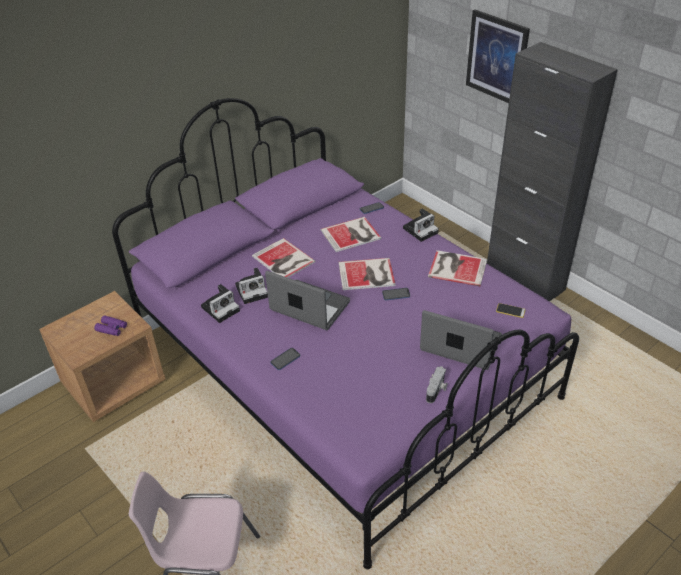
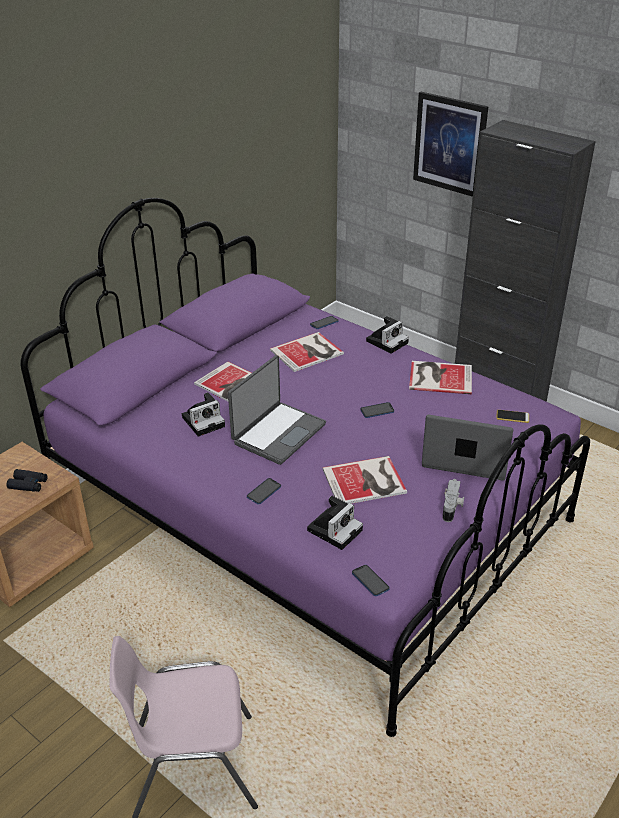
camera: 10 degrees left, 5 degrees down
purple binoculars [94,315,127,336] -> black binoculars [7,469,47,492]
camera [201,284,240,323] -> camera moved to [307,496,363,550]
laptop [265,271,350,330] -> laptop turned 105 degrees clockwise [228,355,326,465]
book [339,258,396,290] -> book moved to [323,456,407,504]
none -> phone [352,565,390,596]

